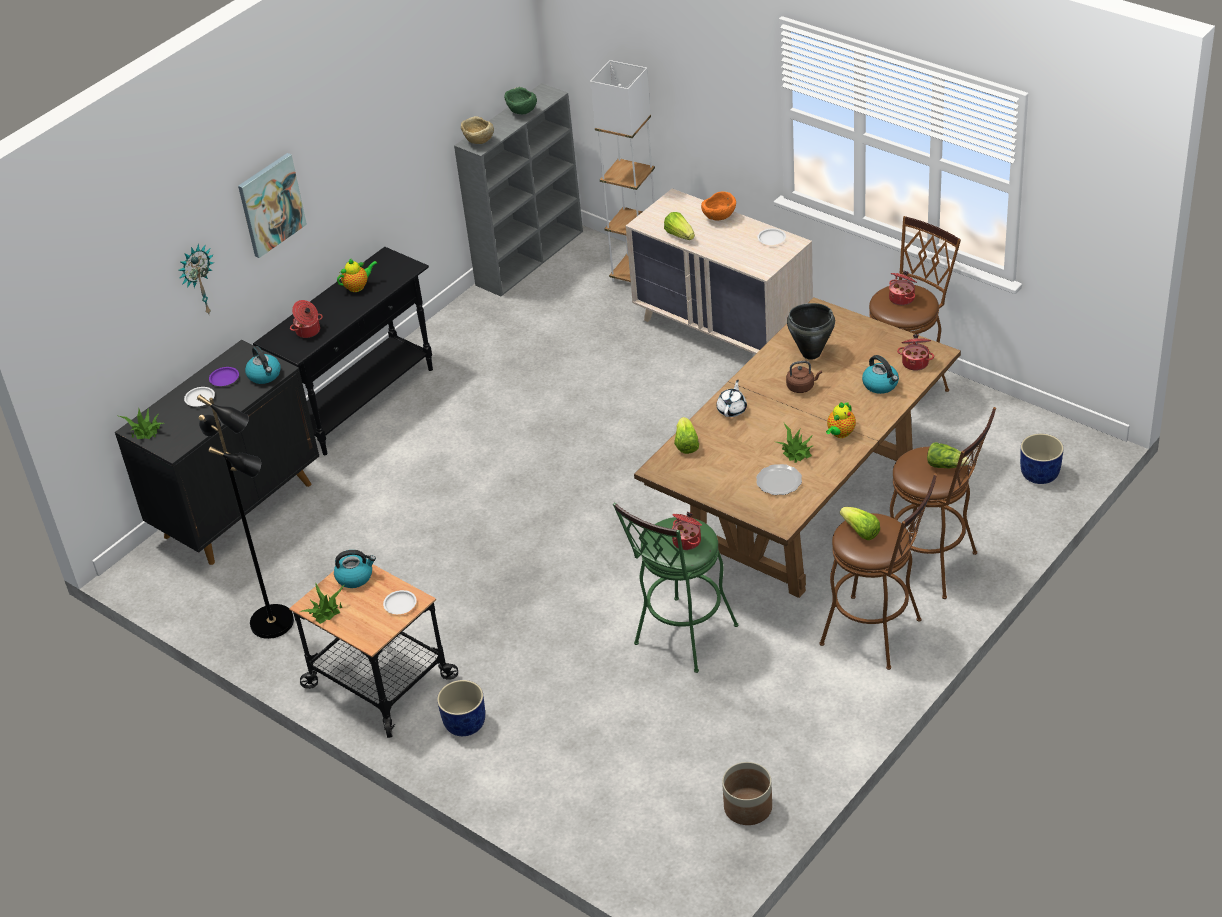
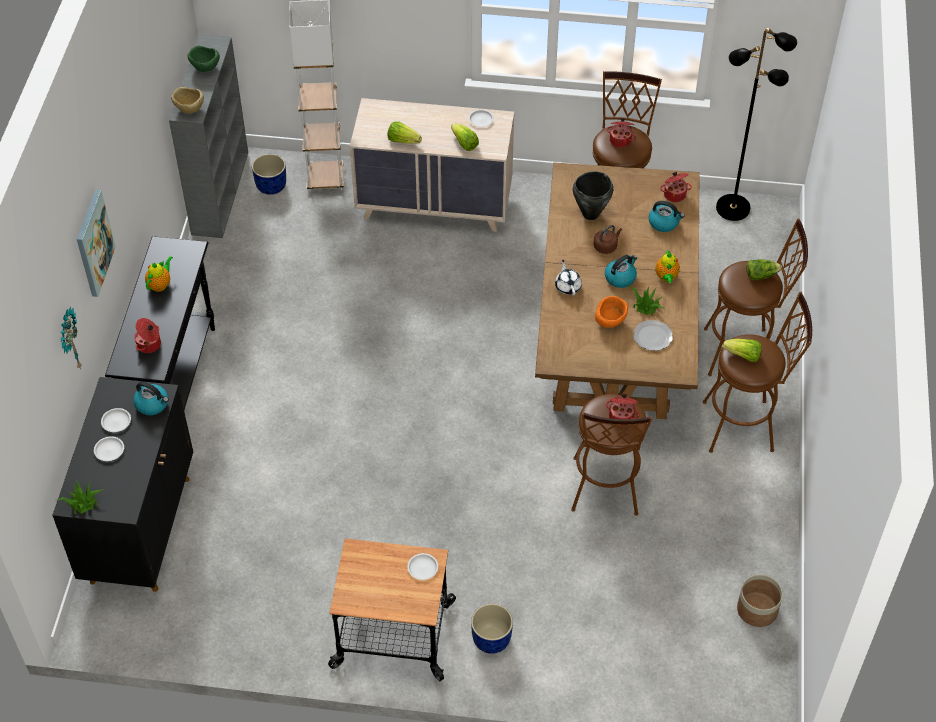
camera: 35 degrees left, 10 degrees up
black floor lamp [197,395,294,639] -> black floor lamp moved to [716,28,797,221]
purple plate [209,367,239,386] -> white plate [101,408,131,432]
potted plant [300,582,344,624] -> none
kettle [334,550,376,588] -> kettle moved to [605,255,637,288]
green stool [613,502,738,673] -> brown stool [571,394,652,516]
lettuce [674,417,699,454] -> lettuce moved to [451,123,479,151]
orange bowl [701,191,736,221] -> orange bowl moved to [595,296,628,328]
blue planter [1020,434,1064,484] -> blue planter moved to [252,154,286,195]

